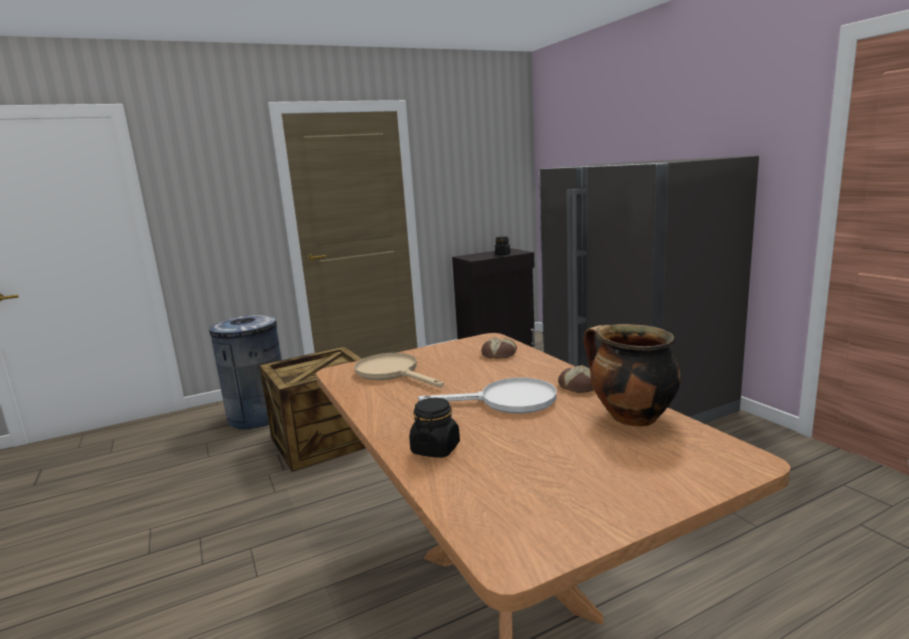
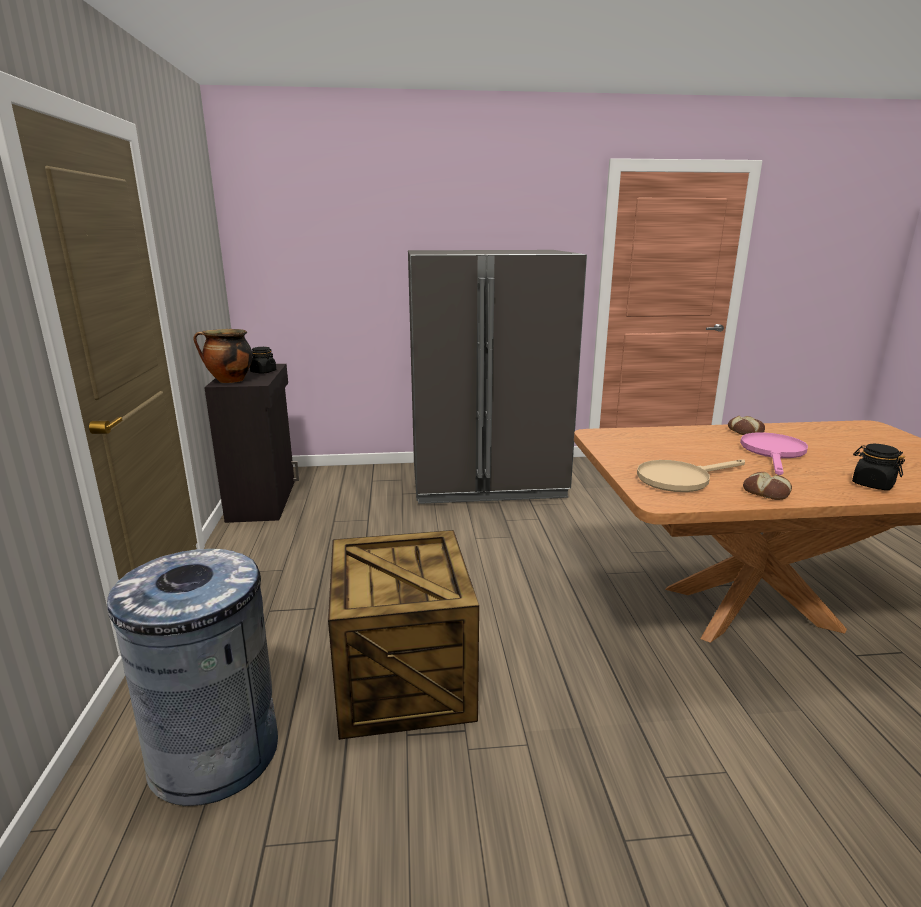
camera: 70 degrees left, 5 degrees up
white frying pan [418,378,557,414] -> pink frying pan [740,432,808,475]
bread [481,337,517,359] -> bread moved to [743,472,792,500]
cooking pot [584,324,681,426] -> cooking pot moved to [194,329,253,383]

